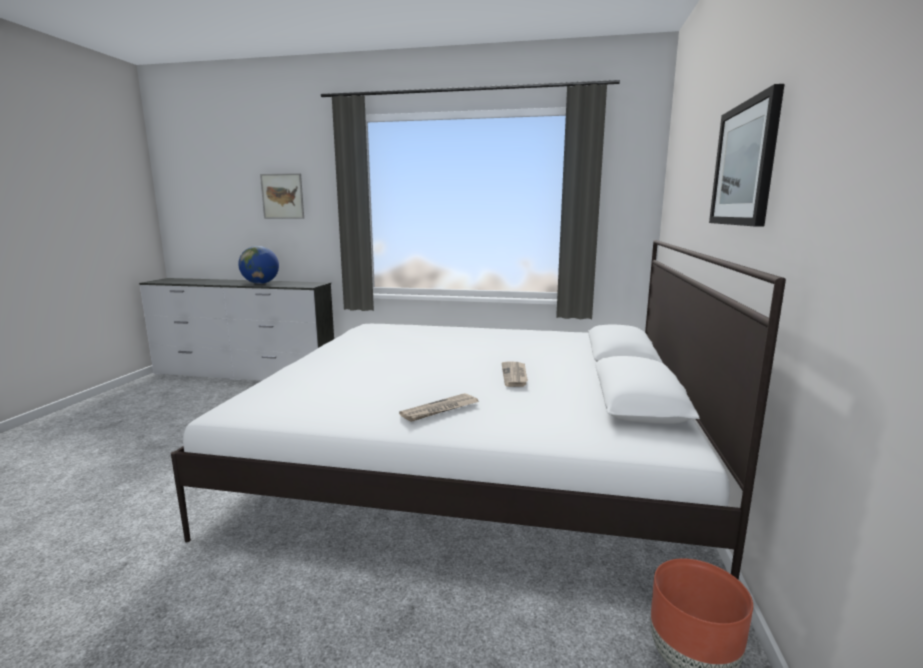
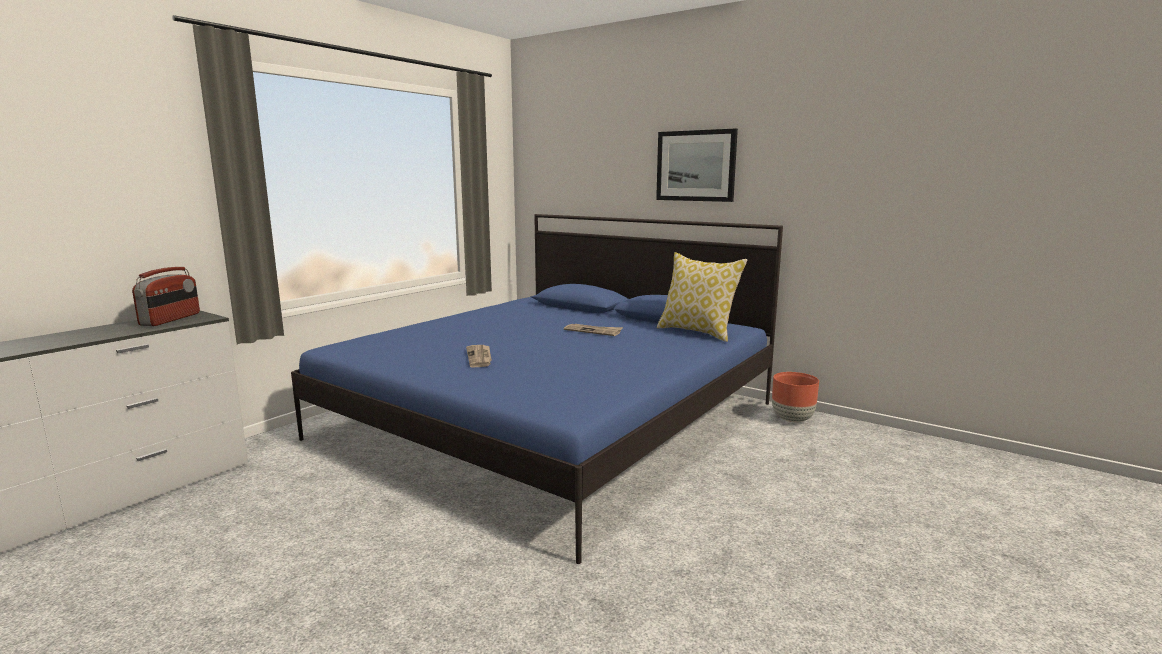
camera: 65 degrees left, 0 degrees up
white bed [171,240,786,580] -> blue bed [291,214,783,564]
globe [238,246,279,284] -> none
picture [260,173,304,219] -> none
newspaper [399,393,478,422] -> newspaper moved to [466,345,492,368]
none -> radio [132,267,200,326]
none -> pillow [657,252,747,342]

